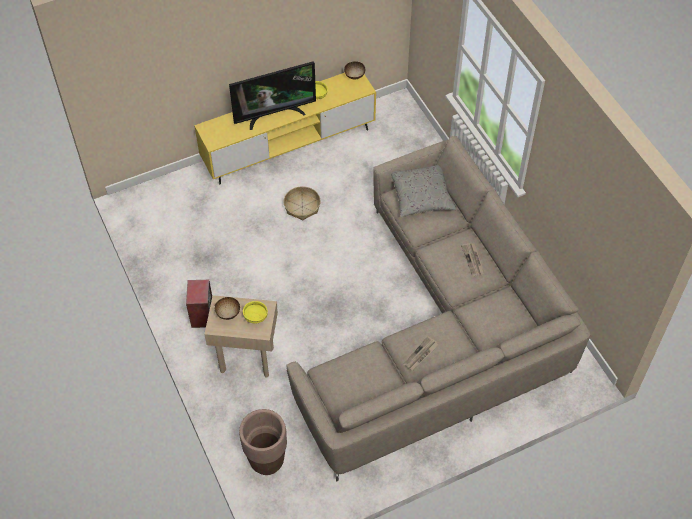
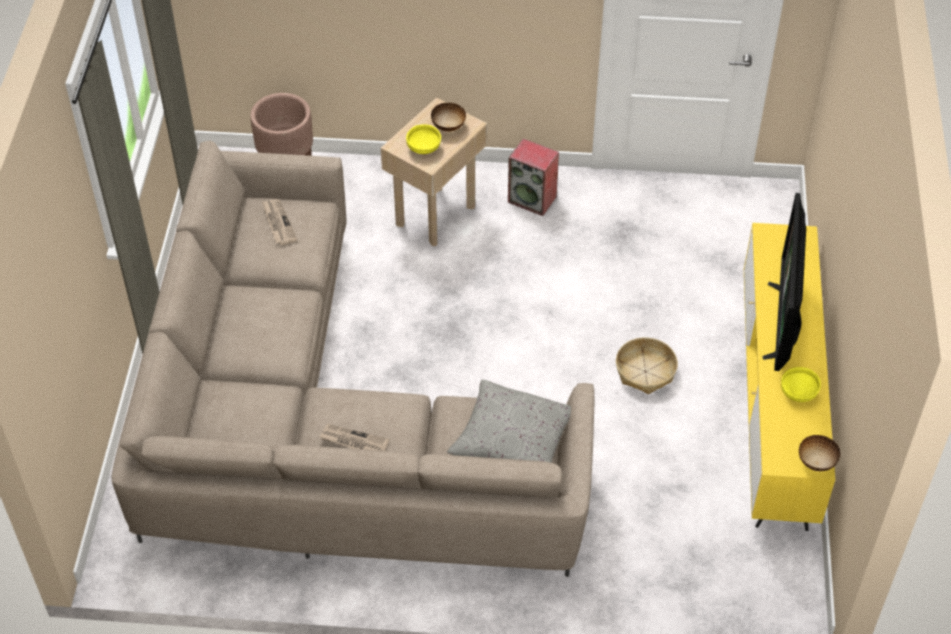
camera: 120 degrees right, 5 degrees down
newspaper [404,336,438,371] -> newspaper moved to [262,199,297,245]

